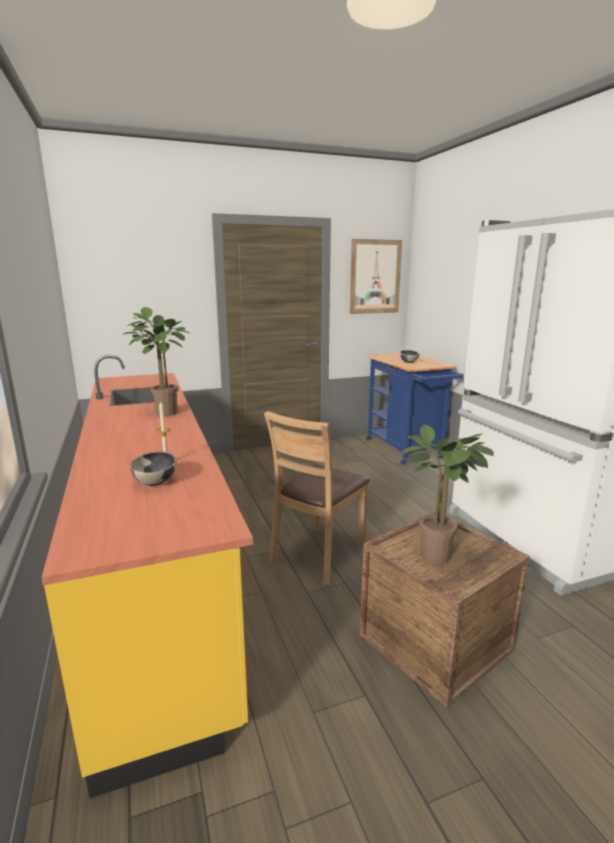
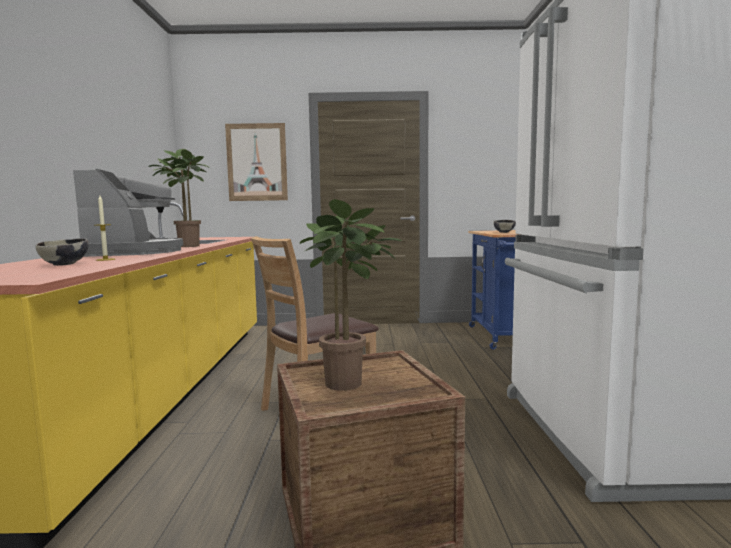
camera: 20 degrees right, 10 degrees down
picture [350,239,402,314] -> picture moved to [225,123,288,201]
none -> coffee machine [73,169,183,257]

